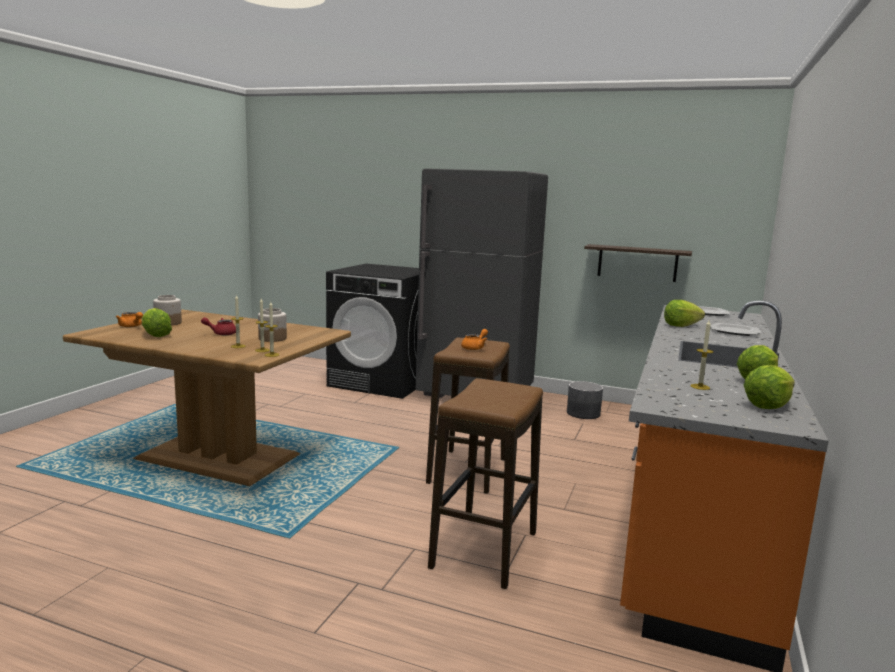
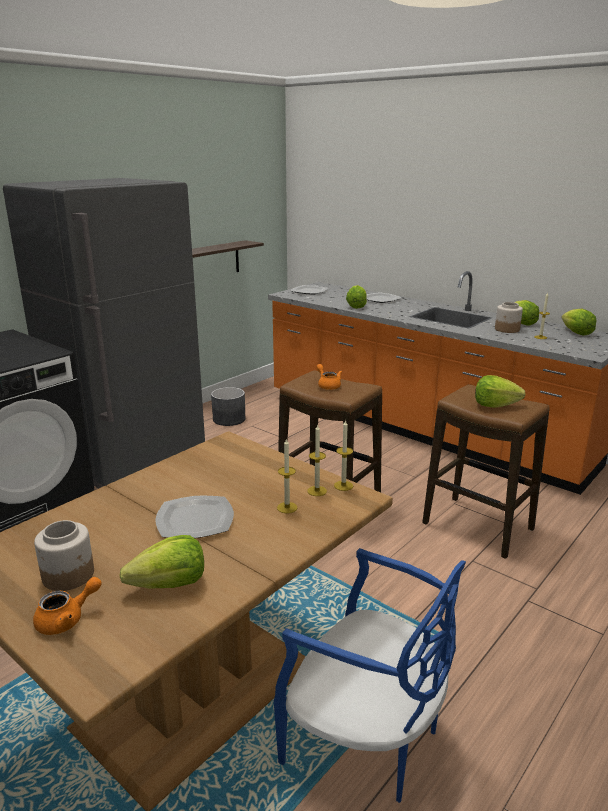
camera: 70 degrees left, 10 degrees up
red teapot [201,317,236,335] -> plate [155,496,234,538]
jar [258,308,287,342] -> jar moved to [495,302,523,333]
none -> blue chair [274,548,466,803]
none -> lettuce [475,375,526,408]

